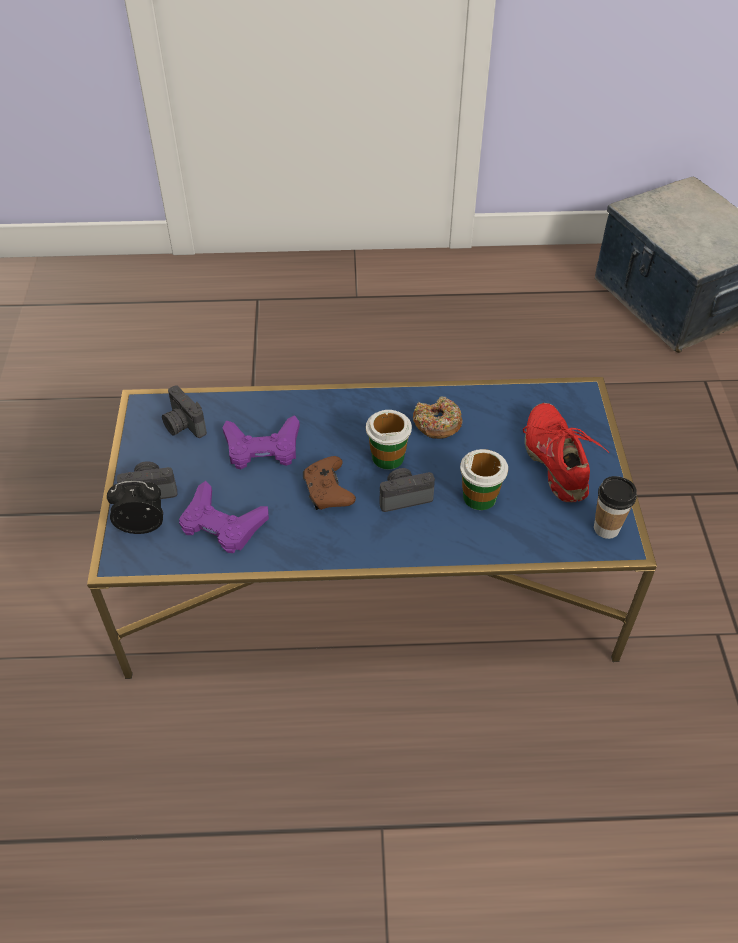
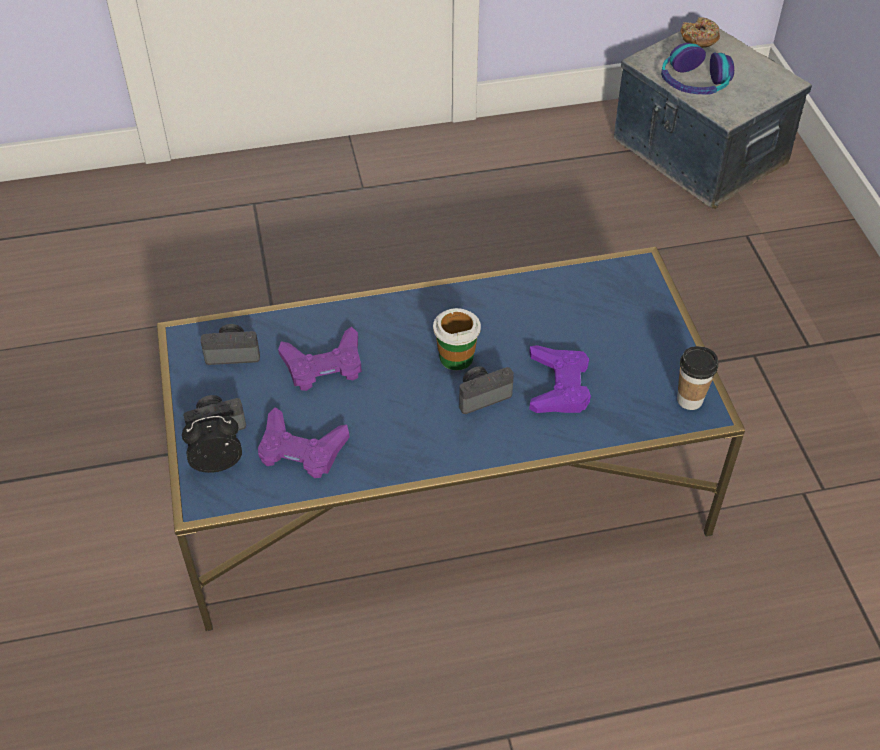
camera: 10 degrees left, 0 degrees up
camera [162,385,207,438] -> camera turned 135 degrees clockwise [201,324,260,365]
brown game controller [303,456,356,510] -> none
donut [413,396,463,439] -> donut moved to [680,17,720,48]
cup [460,449,508,510] -> purple game controller [529,345,591,413]
red shoe [523,403,609,502] -> none
none -> headphones [661,43,734,94]

